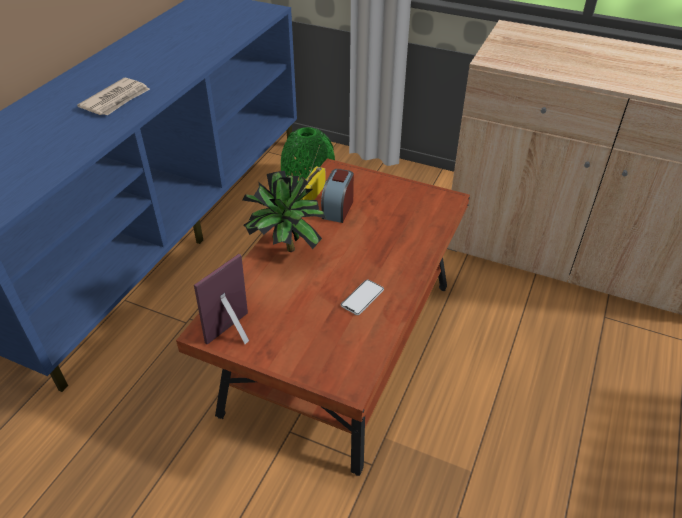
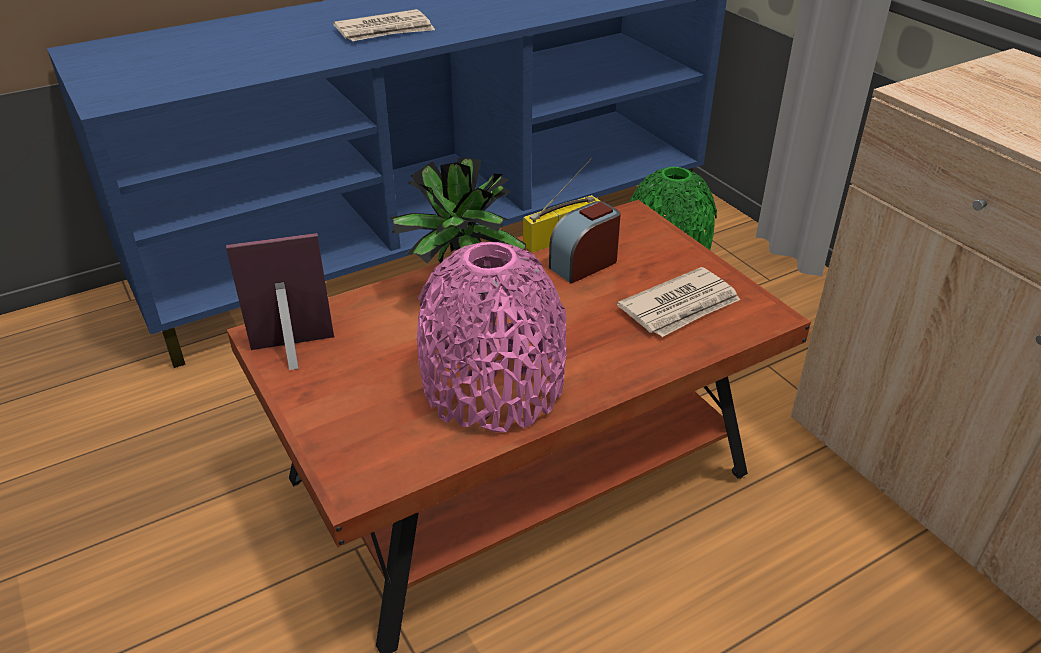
camera: 35 degrees right, 5 degrees down
phone [341,280,384,315] -> pink vase [417,242,567,432]
none -> newspaper [617,267,740,337]

